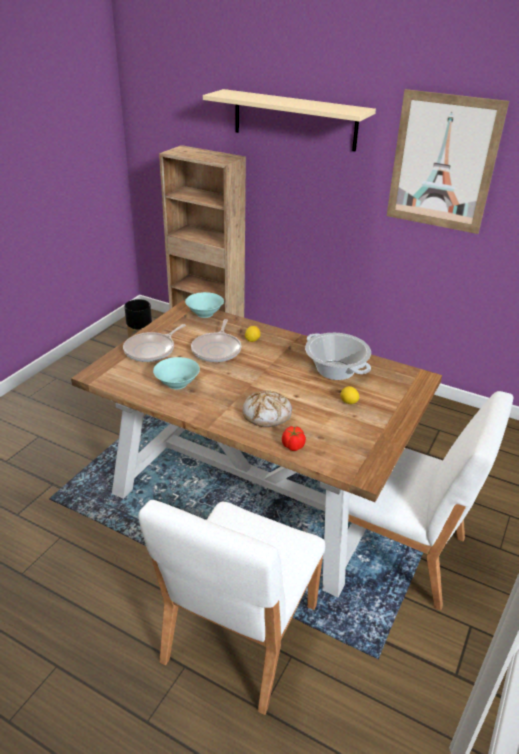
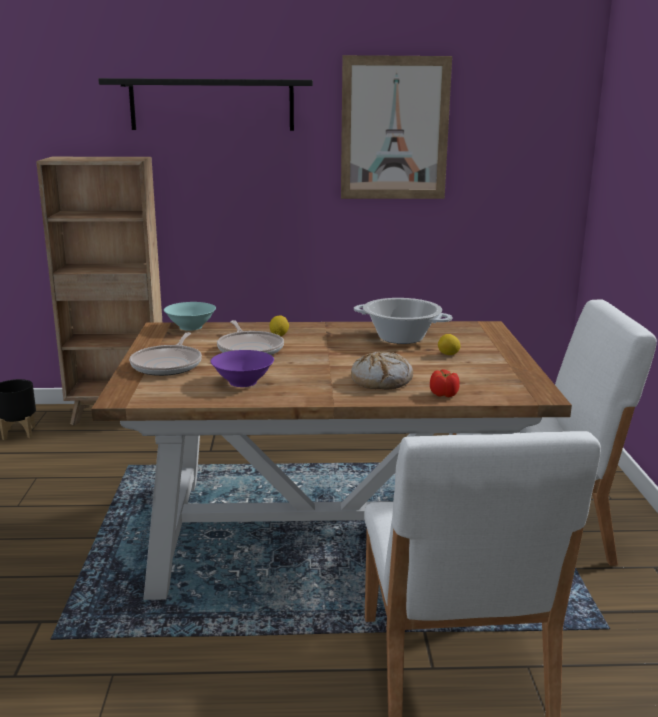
camera: 30 degrees left, 15 degrees down
turquoise bowl [153,357,200,389] -> purple bowl [210,350,274,387]
beige shelf [203,89,376,151] -> black shelf [98,78,313,131]

